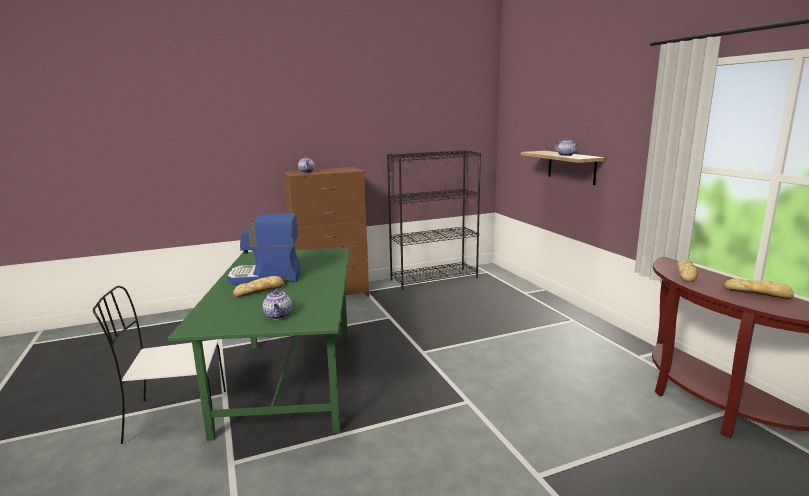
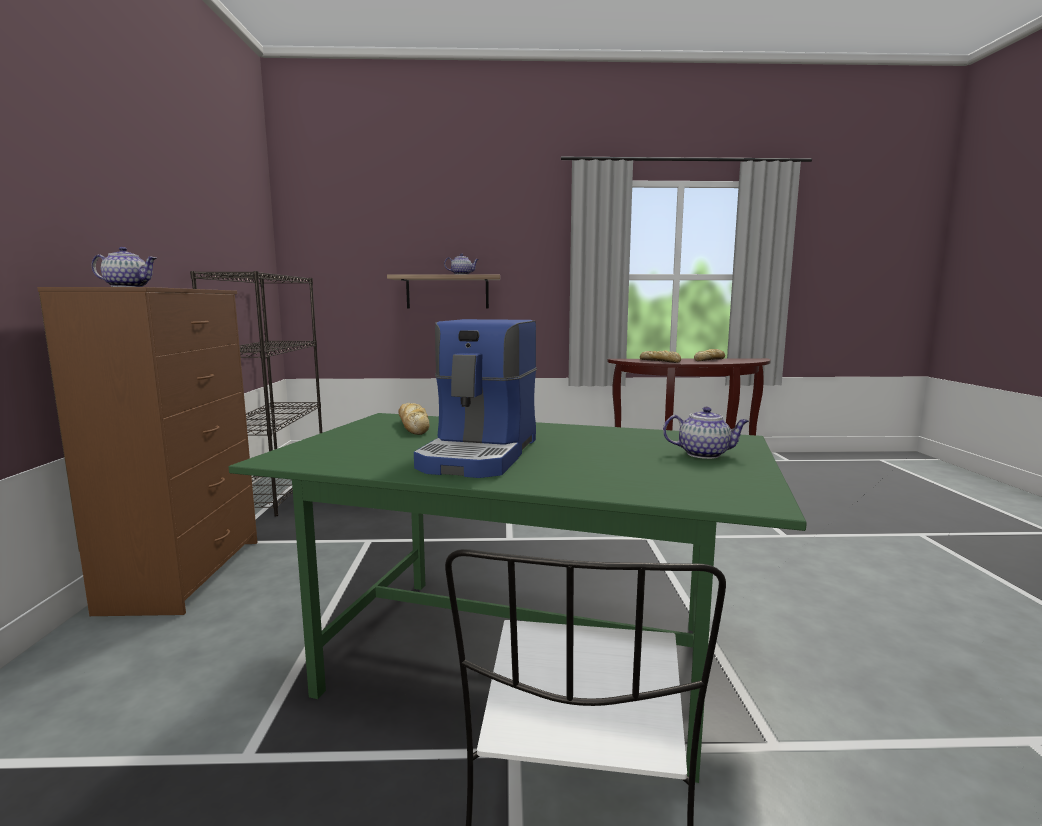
camera: 70 degrees left, 5 degrees down
bread [233,276,284,297] -> bread moved to [399,403,429,435]

